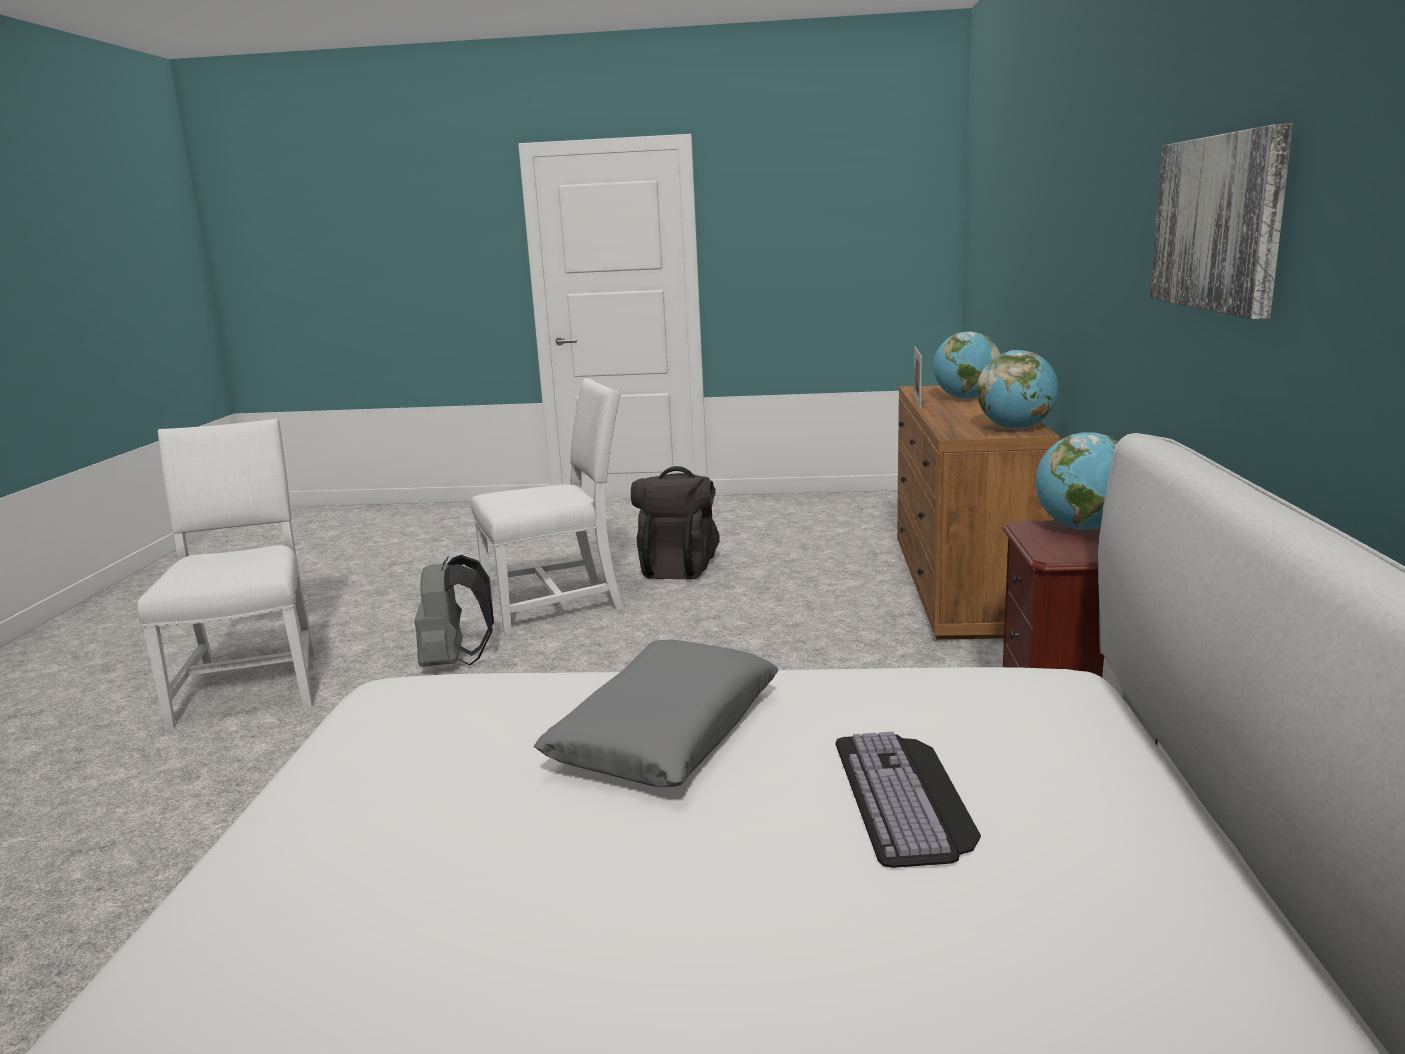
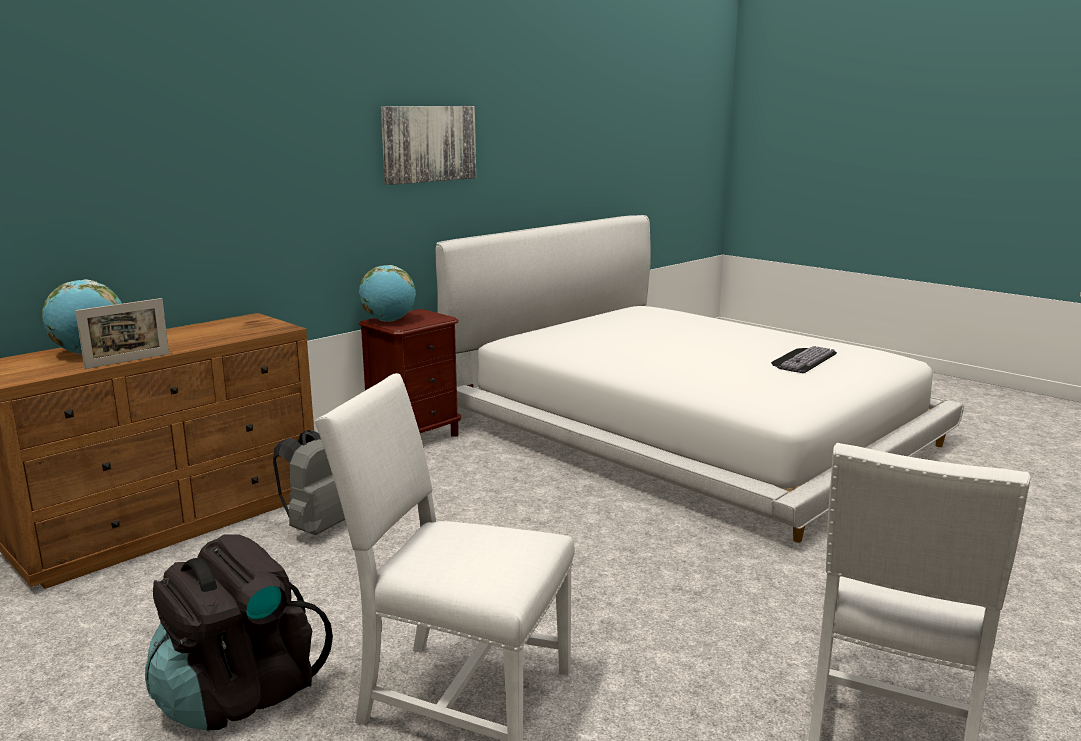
camera: 140 degrees left, 0 degrees up
grey backpack [415,555,494,667] -> grey backpack moved to [273,430,345,535]
grey pillow [534,639,778,787] -> none
keyboard [836,732,981,868] -> keyboard moved to [771,346,837,373]
globe [977,350,1058,429] -> none

